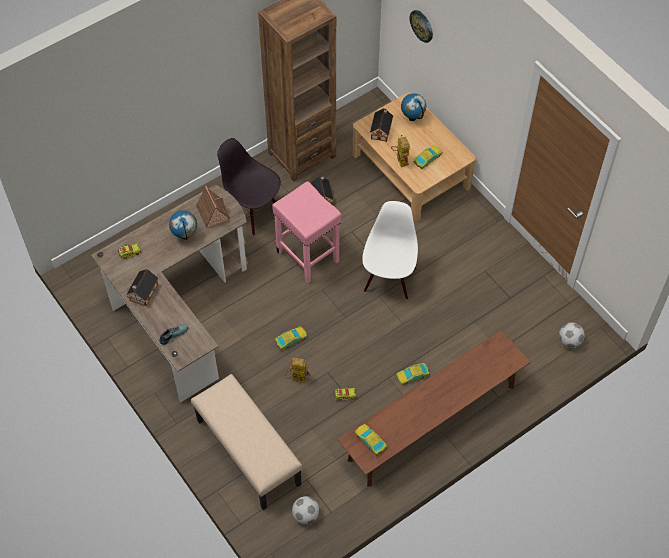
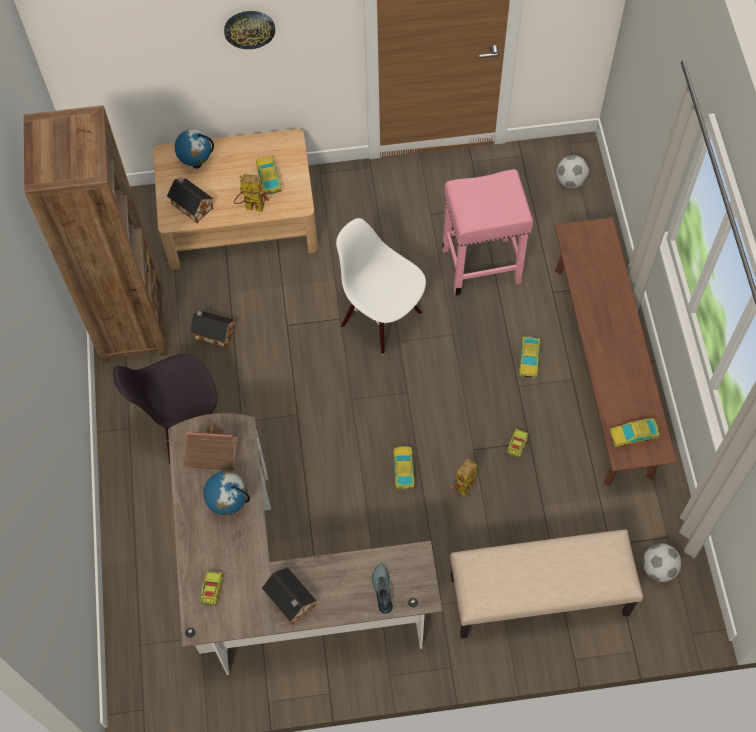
camera: 60 degrees left, 5 degrees up
pink stool [272,181,341,283] -> pink stool moved to [442,169,533,296]
wall clock [409,10,433,43] -> wall clock moved to [224,11,275,49]

